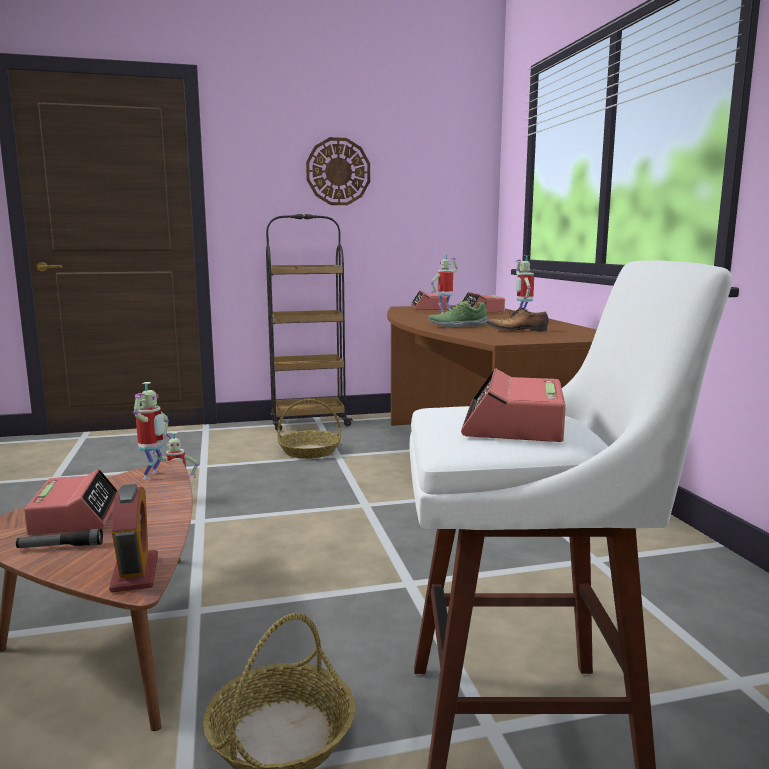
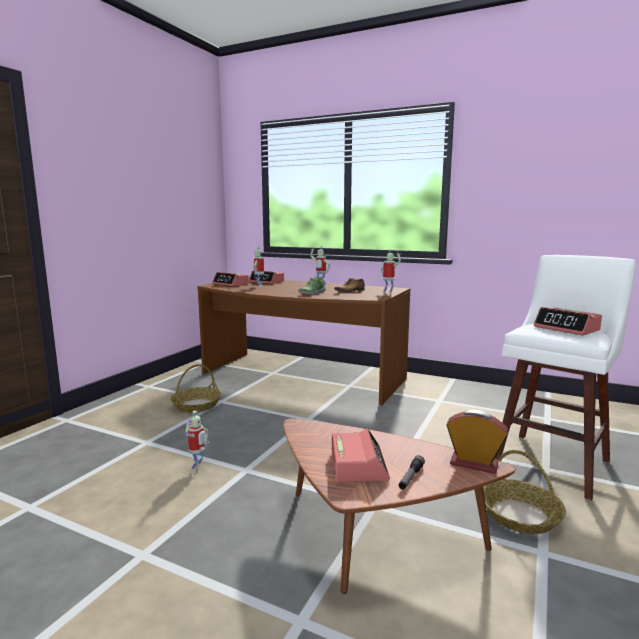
camera: 50 degrees left, 0 degrees up
alarm clock [24,469,118,535] -> alarm clock turned 60 degrees clockwise [332,428,390,482]
toy robot [133,382,171,479] -> toy robot moved to [381,249,401,294]
brown cart [266,214,353,431] -> none
wall clock [306,137,370,205] -> none

